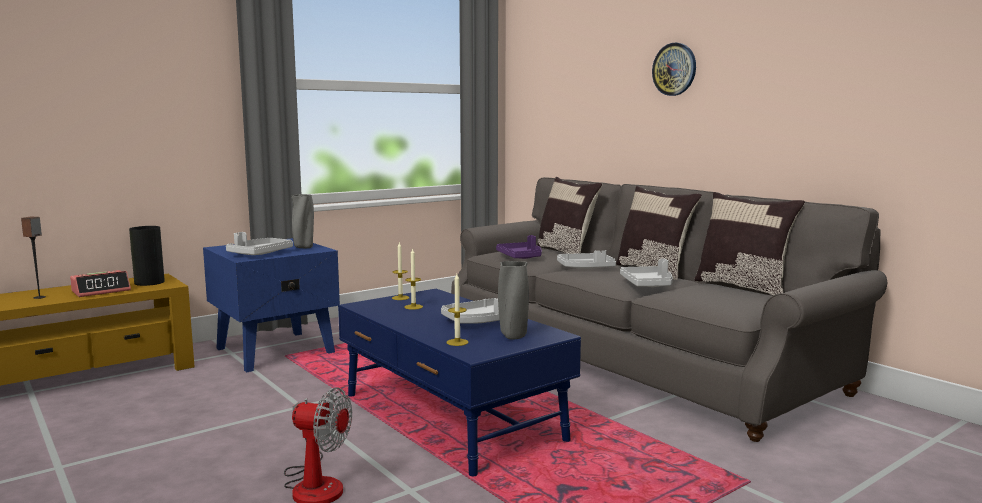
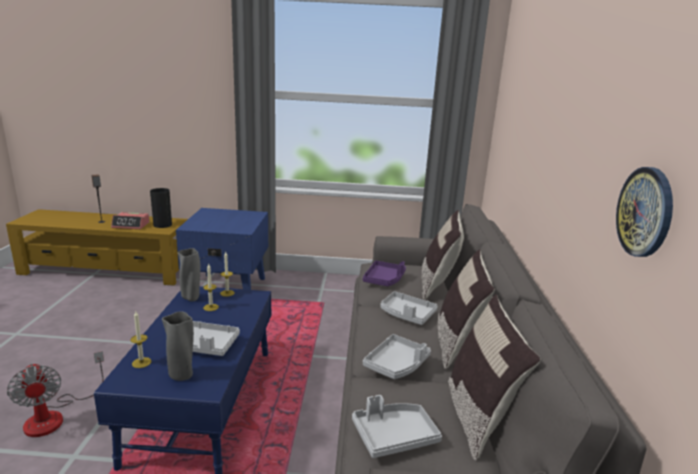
camera: 40 degrees right, 10 degrees up
grey tray [226,232,293,255] -> grey tray moved to [352,395,442,458]
grey vase [291,194,314,248] -> grey vase moved to [177,248,201,302]
wall clock [652,43,696,96] -> wall clock moved to [616,167,673,257]

